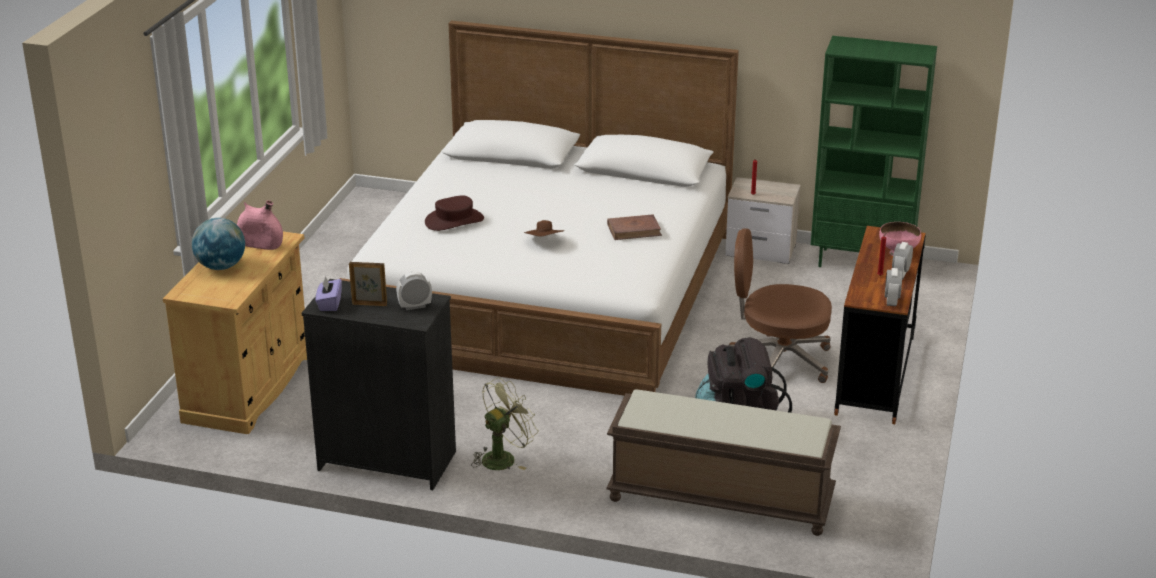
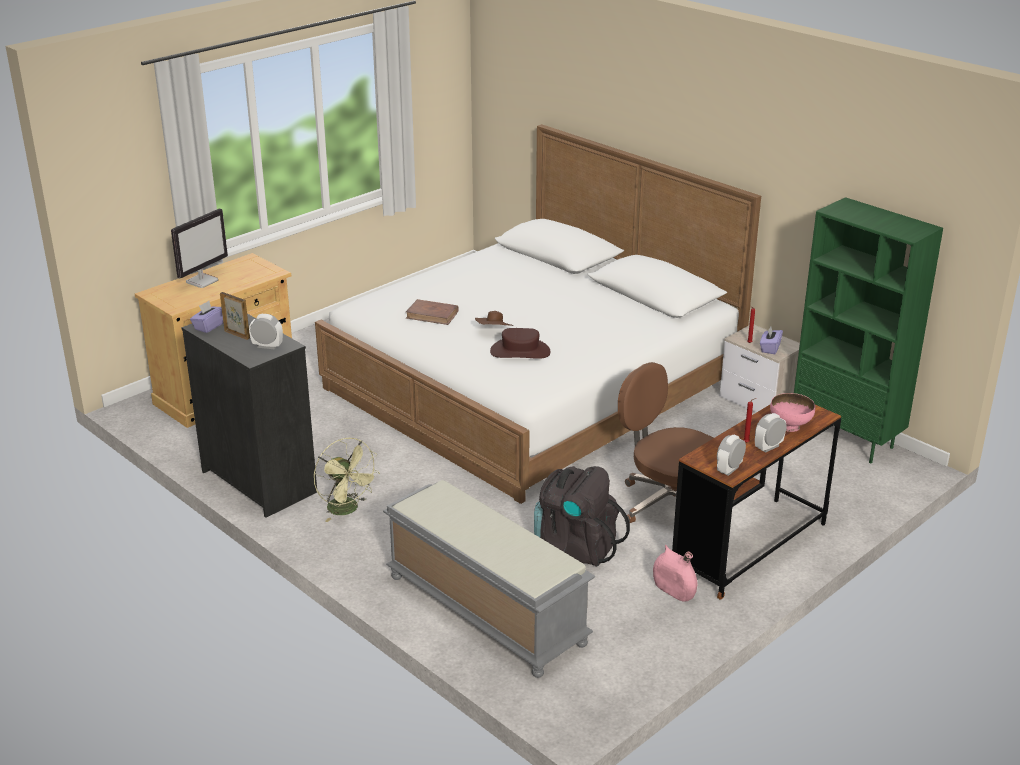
camera: 30 degrees right, 0 degrees up
globe [192,218,245,270] -> monitor [171,208,228,288]
pink vase [237,200,283,250] -> pink vase moved to [653,545,698,602]
brown hat [425,196,484,231] -> brown hat moved to [490,328,551,359]
green fan [471,377,538,470] -> green fan turned 60 degrees clockwise [313,438,380,522]
brown bench [606,390,841,536] -> grey bench [383,480,595,678]
brown book [607,214,662,240] -> brown book moved to [406,299,459,325]
none -> purple tissue box [760,326,783,354]

